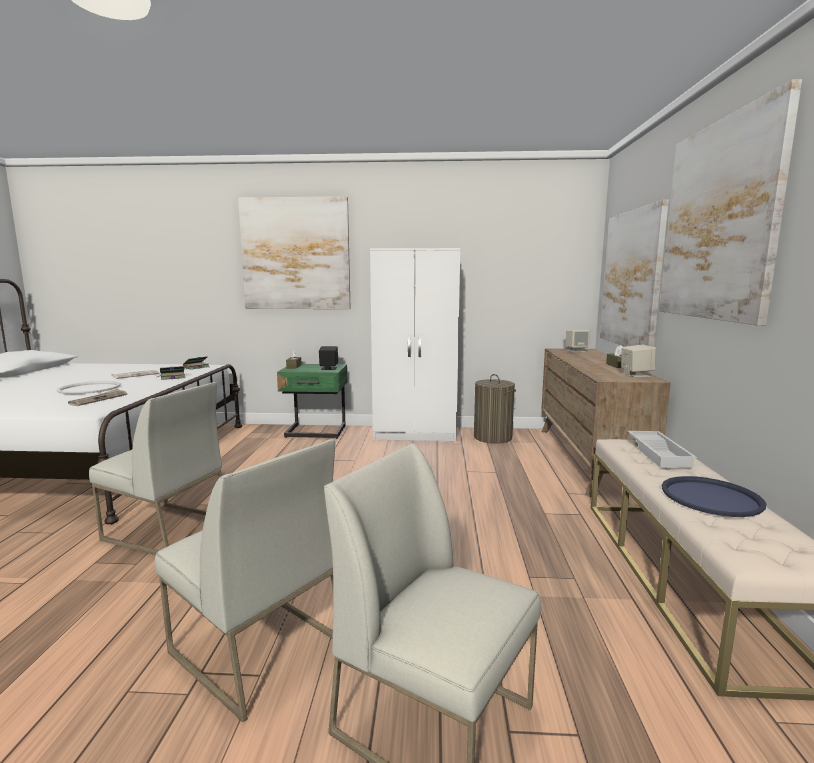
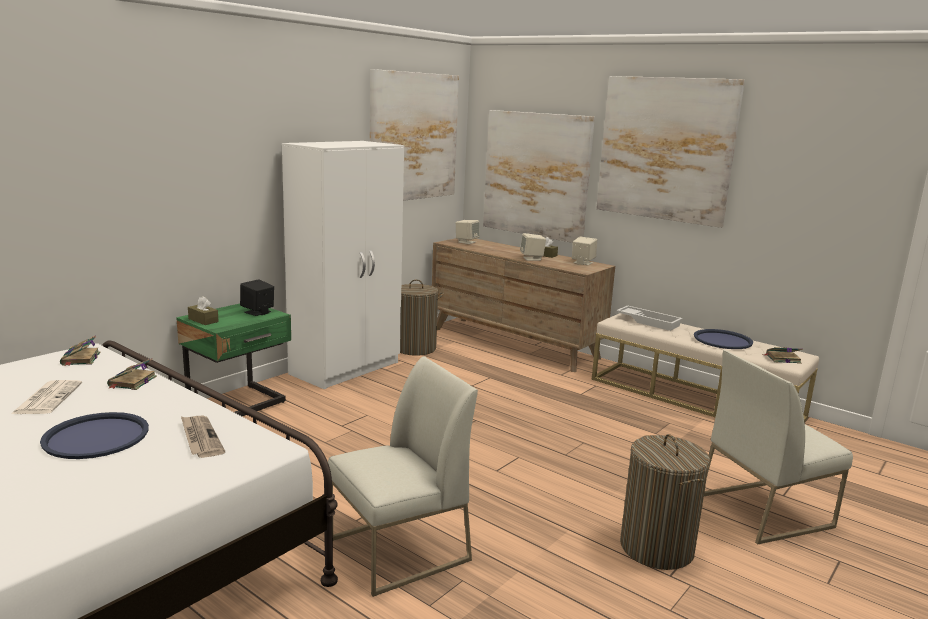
camera: 55 degrees left, 5 degrees up
white tray [56,381,121,394] -> blue tray [40,412,149,459]
white chair [155,439,335,722] -> laundry basket [620,434,710,570]
picture [238,196,351,309] -> picture moved to [370,69,459,201]
none -> beige speaker [520,233,546,261]
none -> book [763,347,803,364]

